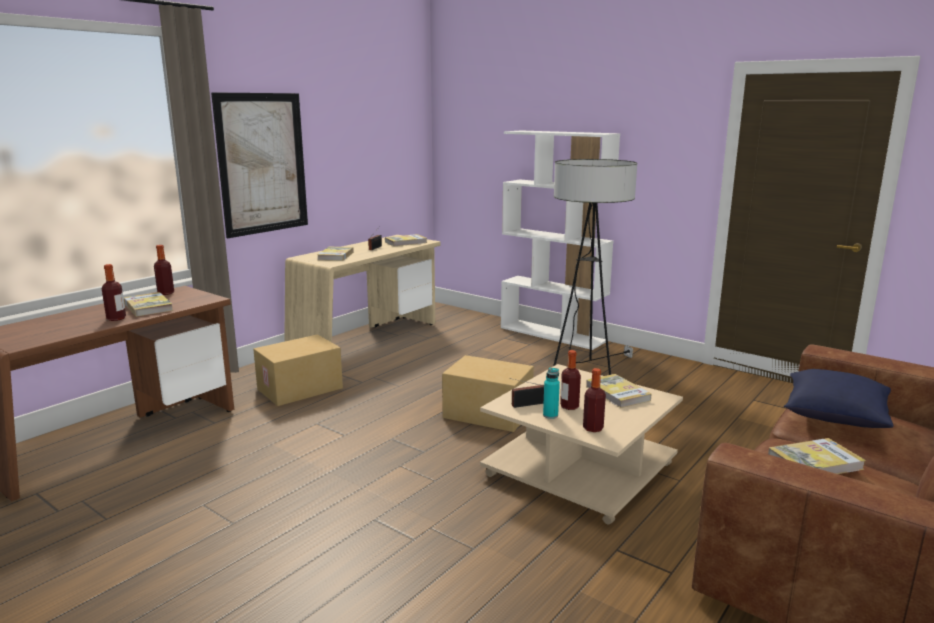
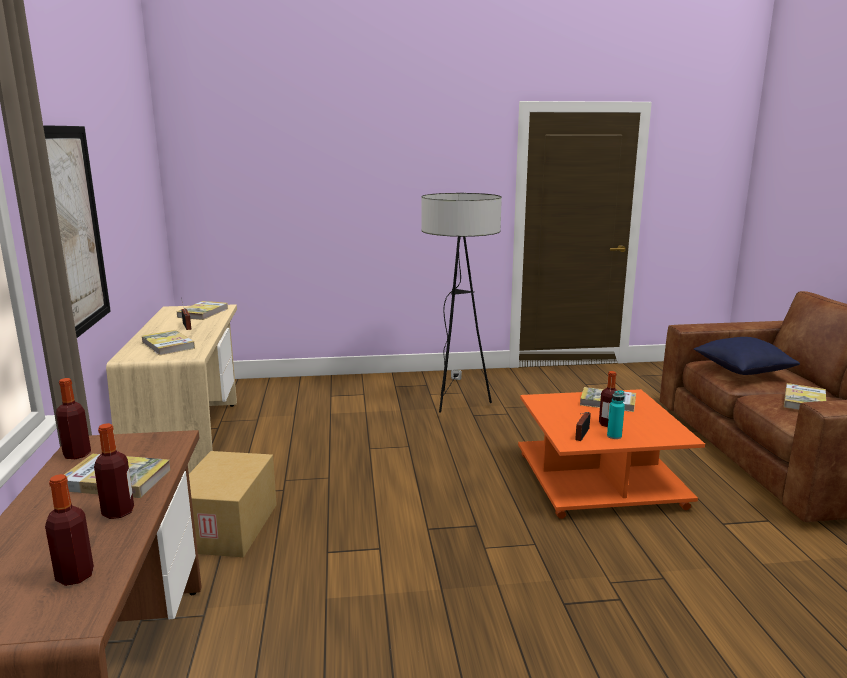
camera: 45 degrees left, 0 degrees up
cardboard box [442,355,534,432] -> none
beige coffee table [480,364,683,525] -> orange coffee table [518,389,705,519]
white bookcase [501,131,620,350] -> none
bottle [583,368,606,432] -> bottle moved to [45,474,94,586]

